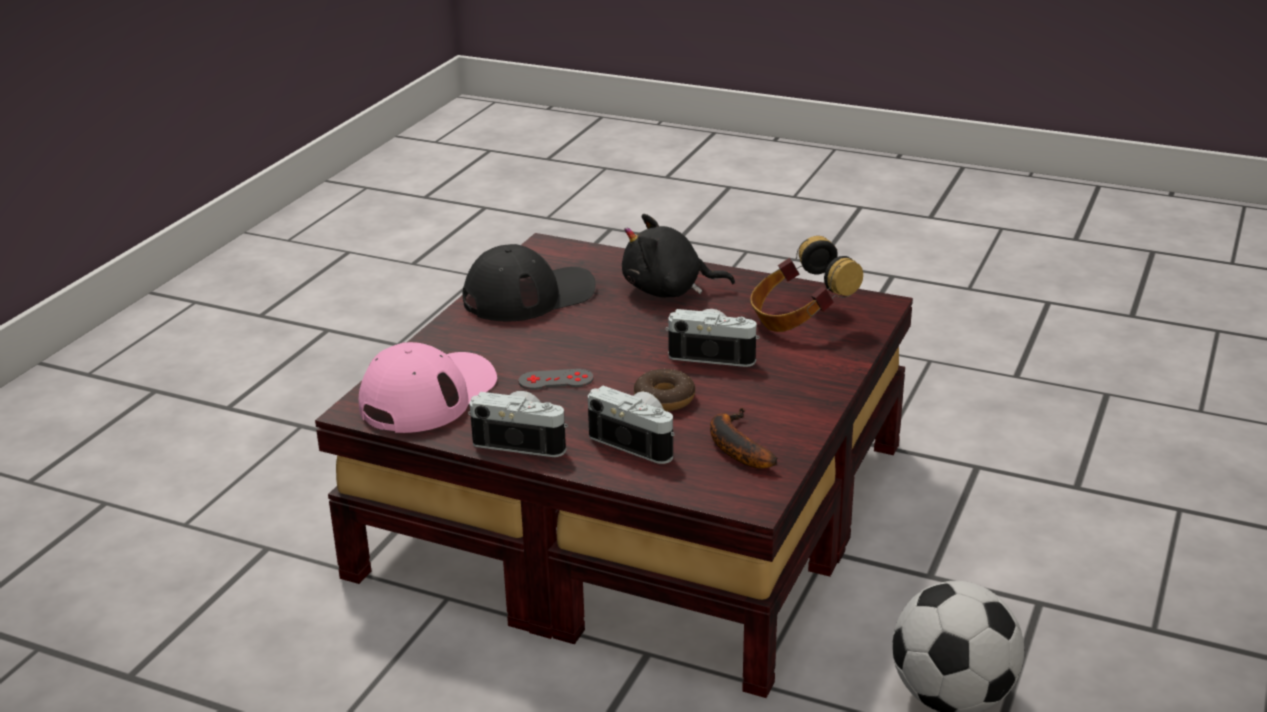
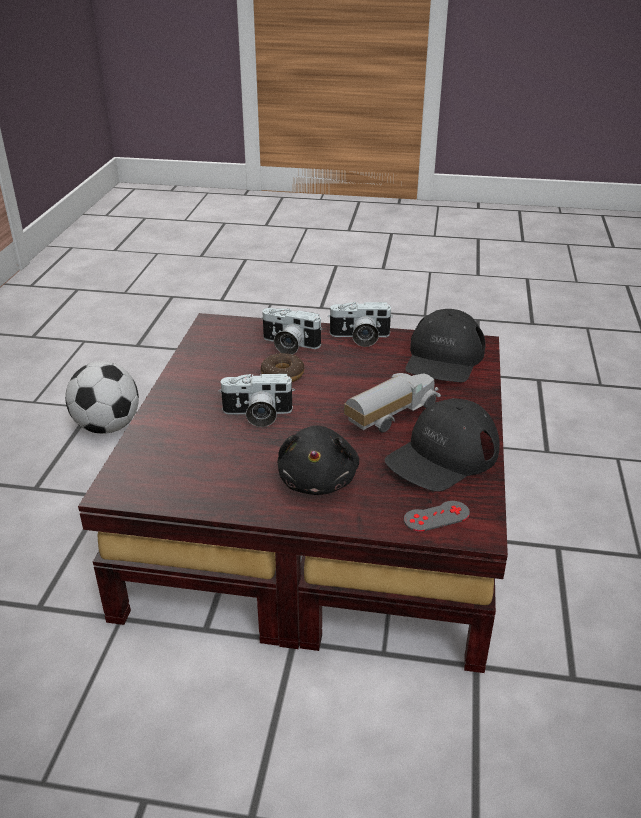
camera: 165 degrees right, 5 degrees up
pink cap [359,342,497,433] -> black cap [405,309,486,382]
grey game controller [518,369,594,390] -> grey game controller moved to [404,501,470,532]
black plush toy [622,214,735,298] -> black plush toy turned 105 degrees clockwise [277,426,359,495]
banana [710,408,778,468] -> none
headphones [750,236,863,332] -> none
none -> toy truck [344,373,441,433]

